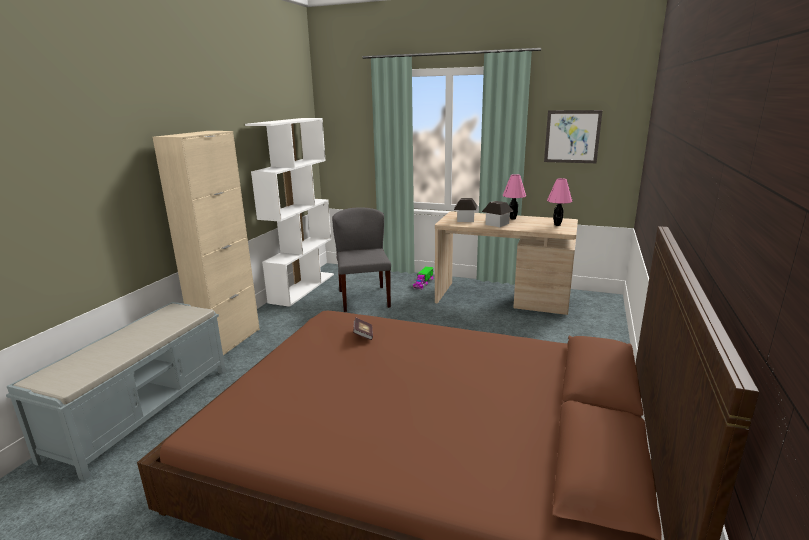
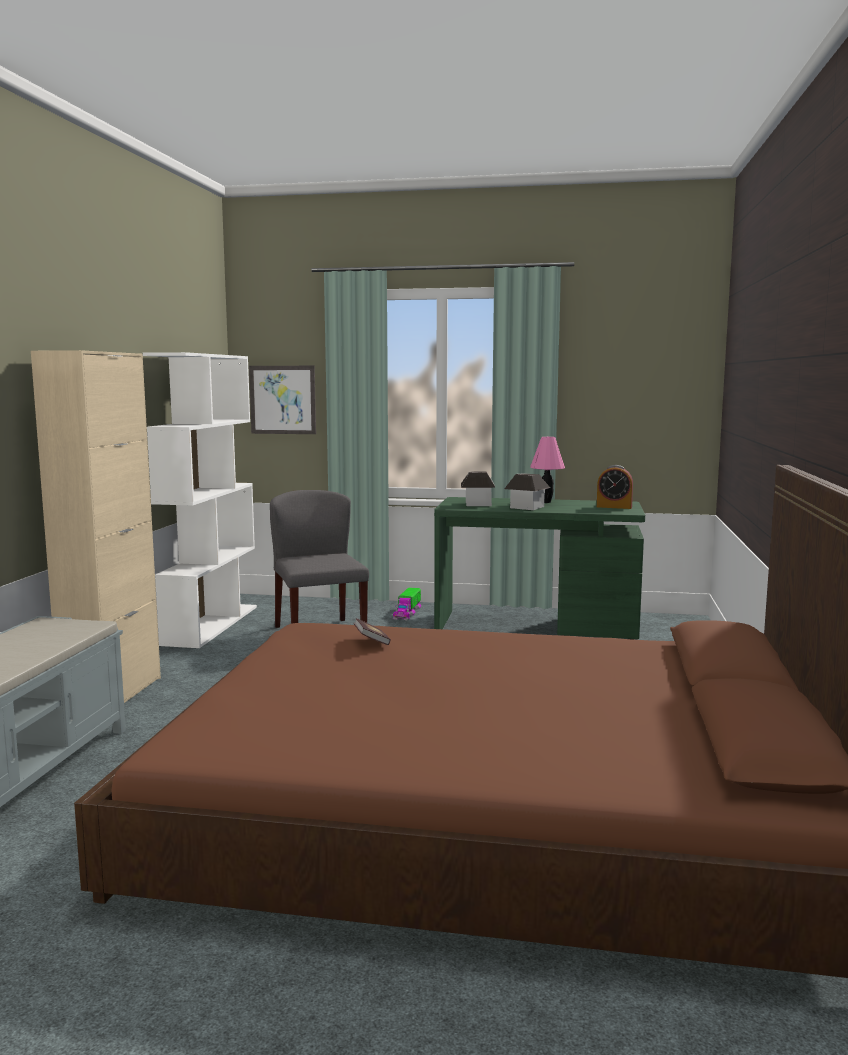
camera: 10 degrees left, 10 degrees down
beige desk [435,211,578,315] -> green desk [434,497,645,640]
picture [544,110,603,163] -> picture moved to [249,366,316,434]
pink table lamp [547,178,572,226] -> alarm clock [597,465,633,509]

